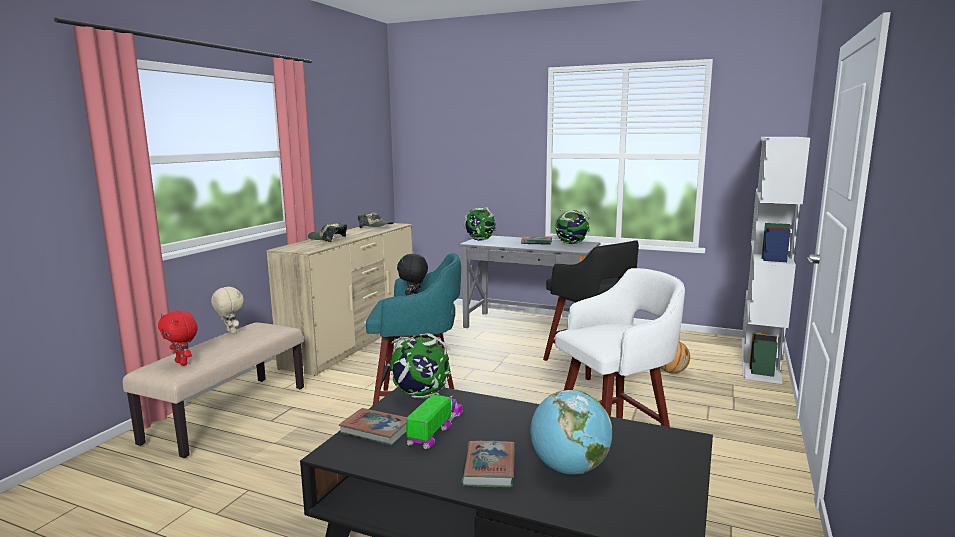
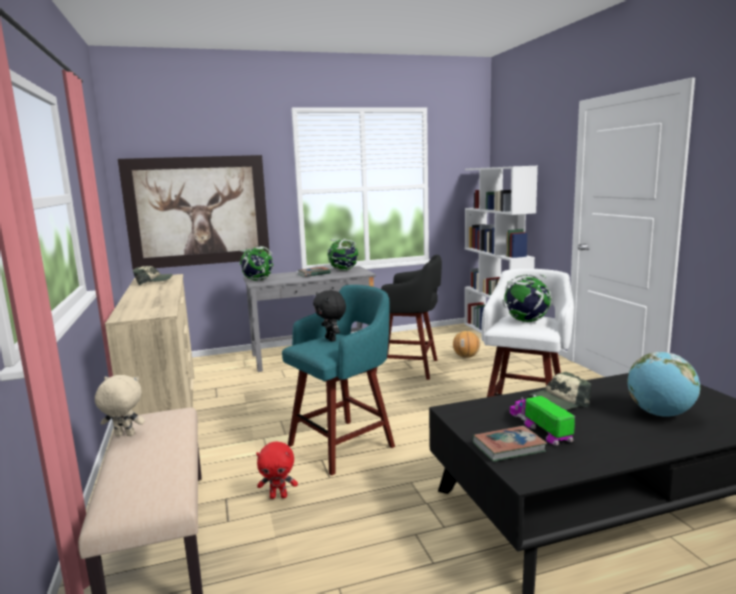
camera: 40 degrees left, 0 degrees up
red plush toy [158,311,198,366] -> red plush toy moved to [256,441,298,499]
cap [308,223,347,242] -> cap moved to [529,372,591,410]
globe [387,333,451,399] -> globe moved to [502,274,552,322]
book [461,441,515,487] -> none
none -> picture [118,155,269,270]

